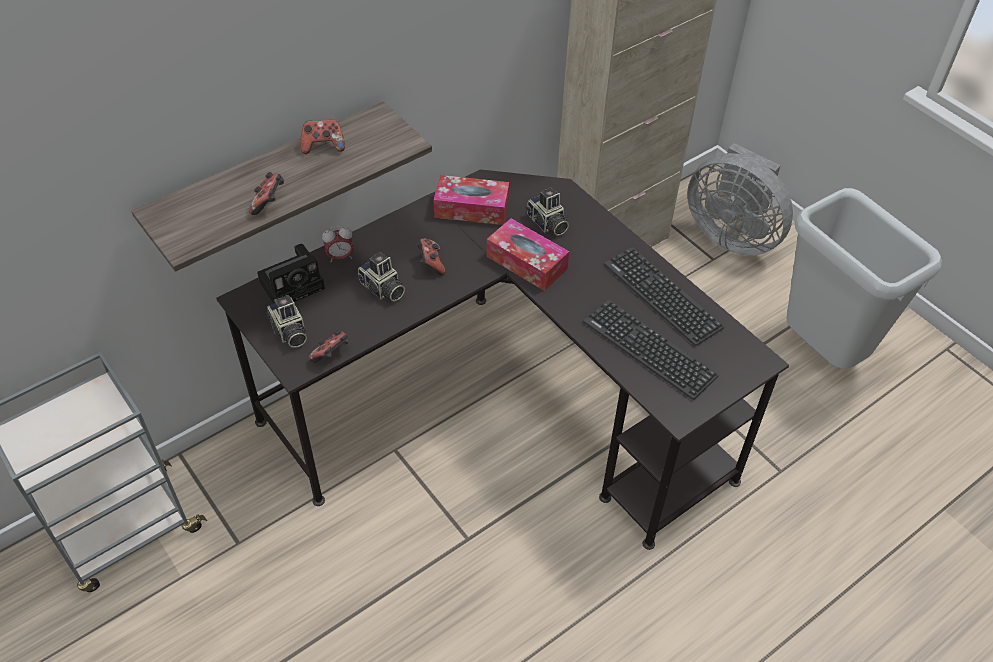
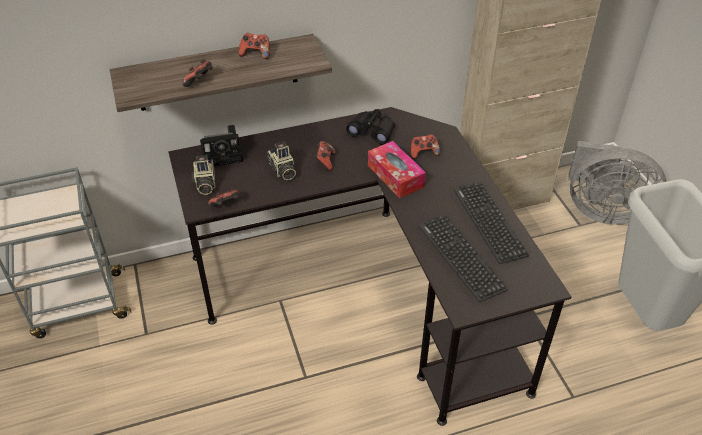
camera: 20 degrees right, 5 degrees down
alarm clock [322,226,354,261] -> none
tissue box [434,175,509,225] -> black binoculars [346,109,395,145]
camera [526,188,569,236] -> game controller [411,134,440,159]
grey fan [687,143,793,256] -> grey fan turned 45 degrees counterclockwise [568,141,666,225]

